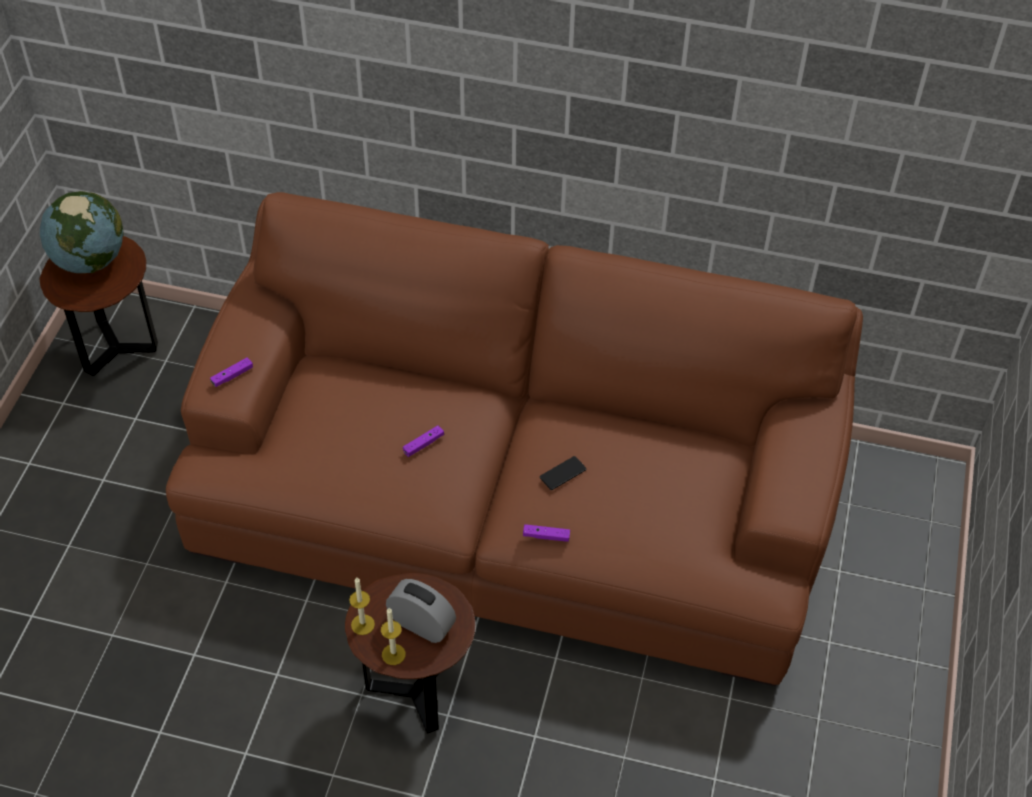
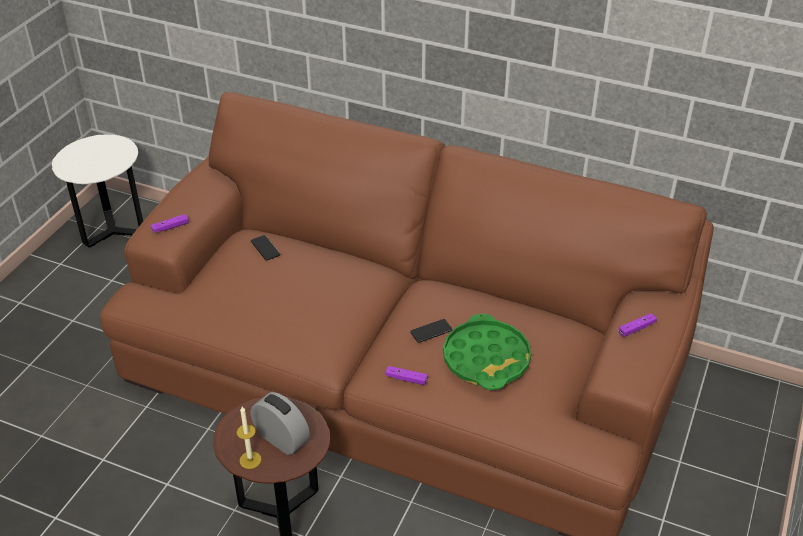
camera: 10 degrees right, 10 degrees down
brown side table [39,236,158,376] -> white side table [52,135,143,247]
globe [40,191,123,273] -> none
candle [349,577,375,635] -> none
purple game controller [403,425,444,457] -> purple game controller moved to [619,313,657,337]
none -> phone [251,235,281,261]
none -> green tray [443,314,531,390]

